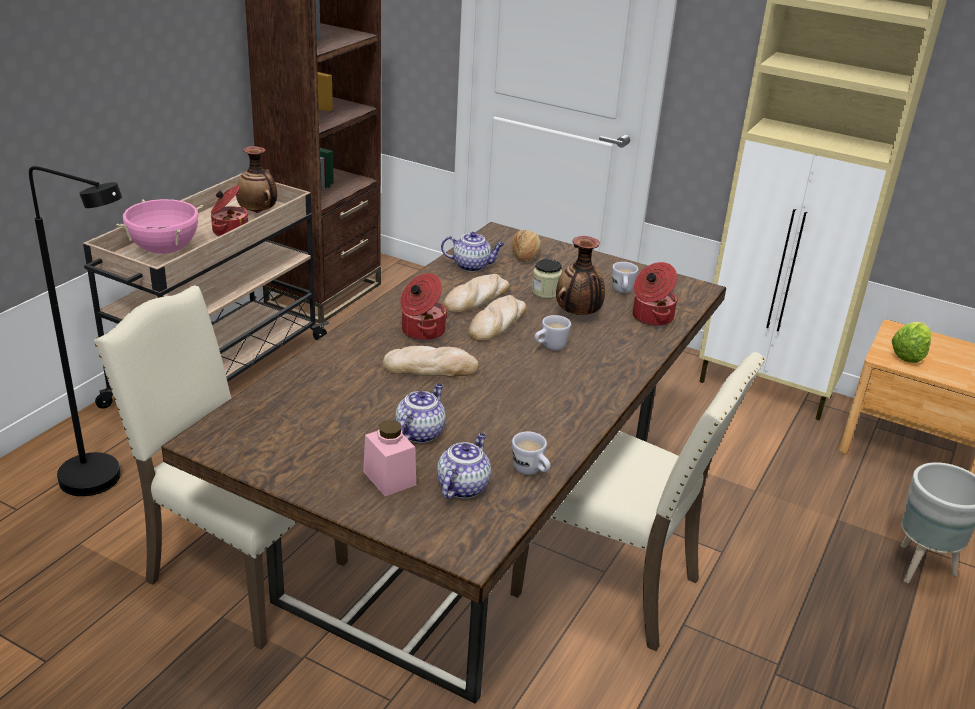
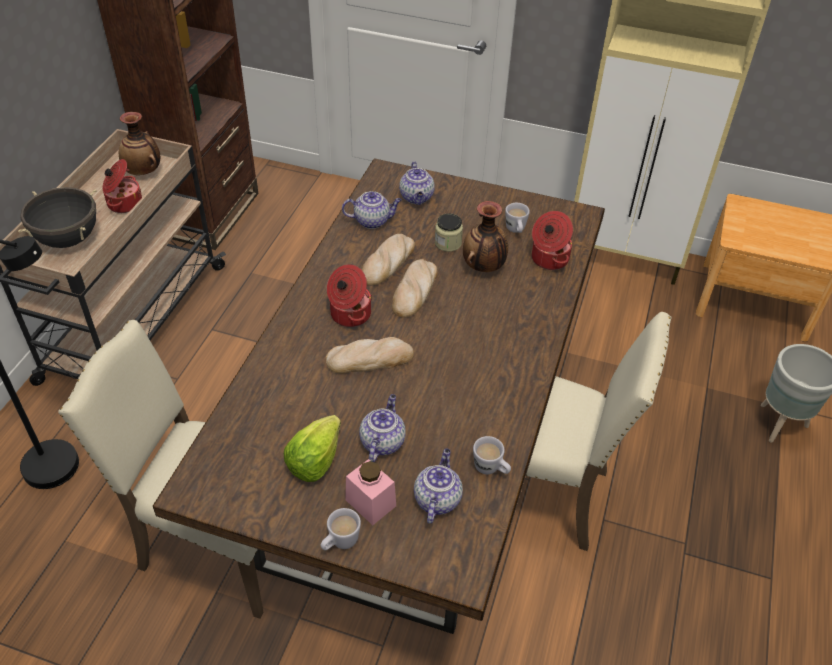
camera: 10 degrees left, 15 degrees up
pink cooking pot [116,199,203,254] -> black cooking pot [18,187,97,248]
bread [511,230,541,262] -> teapot [399,162,435,205]
white mug [534,315,571,350] -> white mug moved to [320,508,361,550]
lettuce [891,322,931,363] -> lettuce moved to [284,415,341,482]

